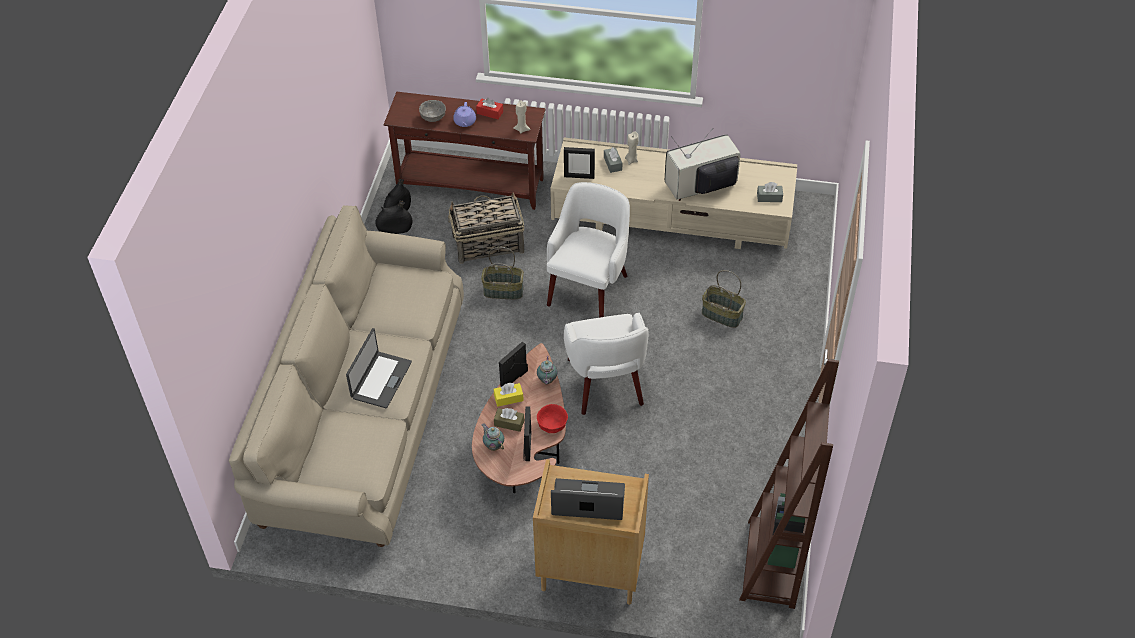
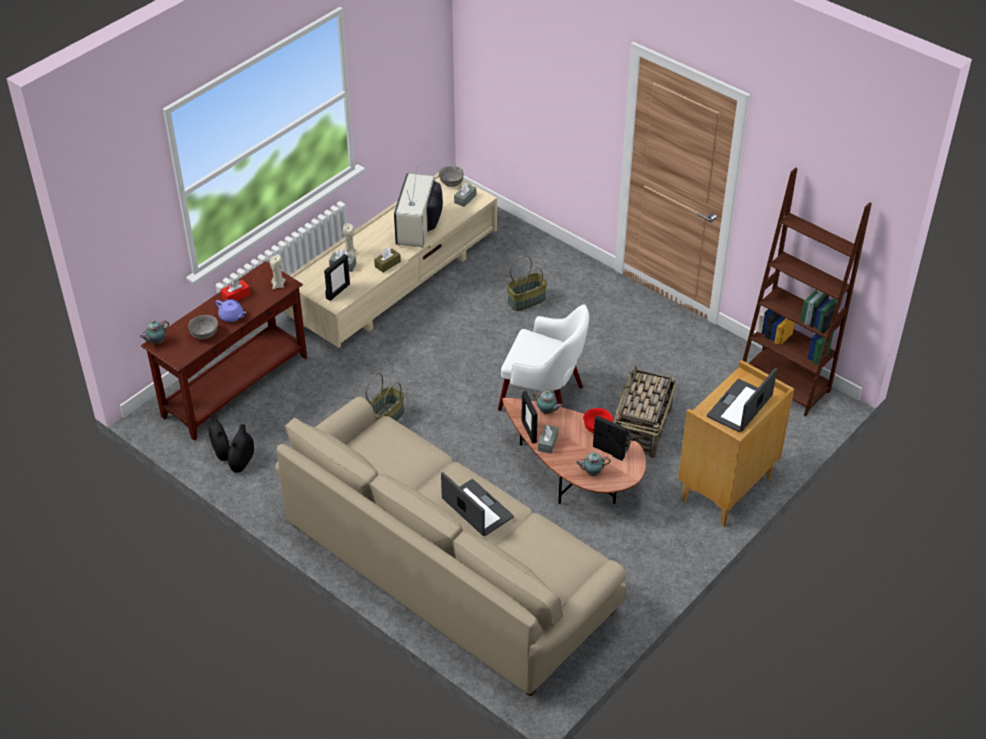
camera: 60 degrees left, 5 degrees down
basket [448,192,524,264] -> basket moved to [614,366,676,458]
yellow tissue box [494,383,524,407] -> grey tissue box [538,425,558,454]
brown tissue box [494,408,525,432] -> brown tissue box moved to [374,248,401,272]
white armchair [547,182,630,318] -> none
none -> teapot [140,320,169,344]
none -> grey bowl [439,166,464,187]

